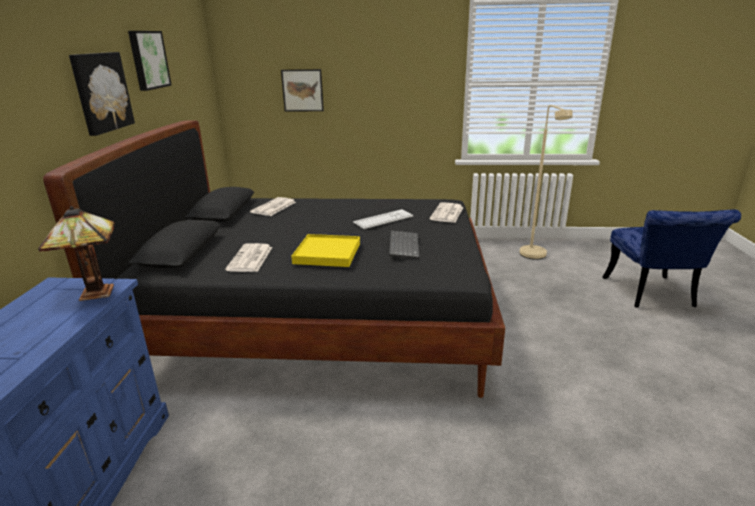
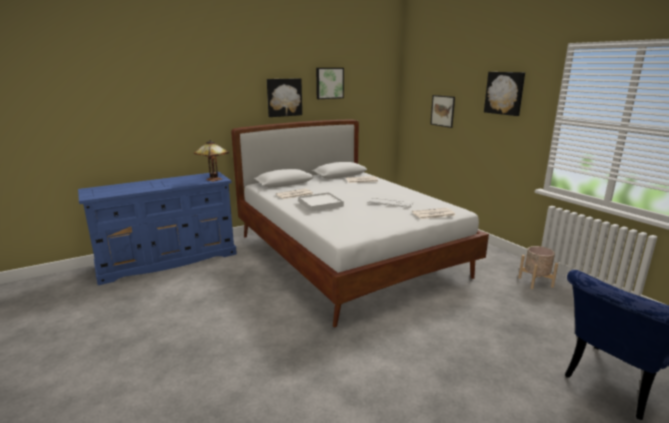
camera: 55 degrees right, 5 degrees down
black bed [43,120,505,398] -> white bed [231,120,489,327]
yellow tray [291,234,360,267] -> white tray [298,192,344,212]
keyboard [389,231,419,259] -> none
beige floor lamp [519,105,573,260] -> none
none -> picture [484,72,525,116]
none -> beige planter [518,246,558,289]

